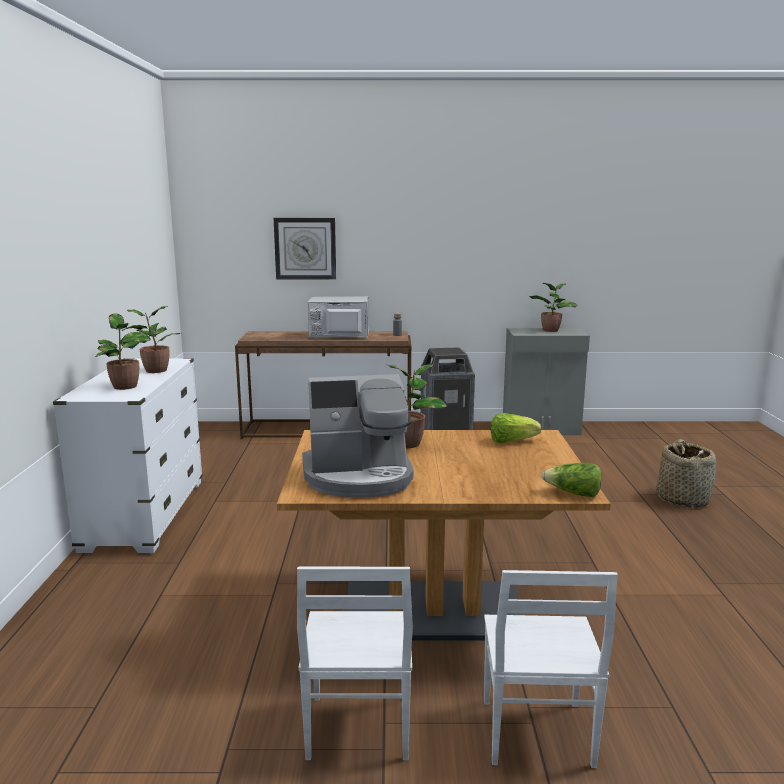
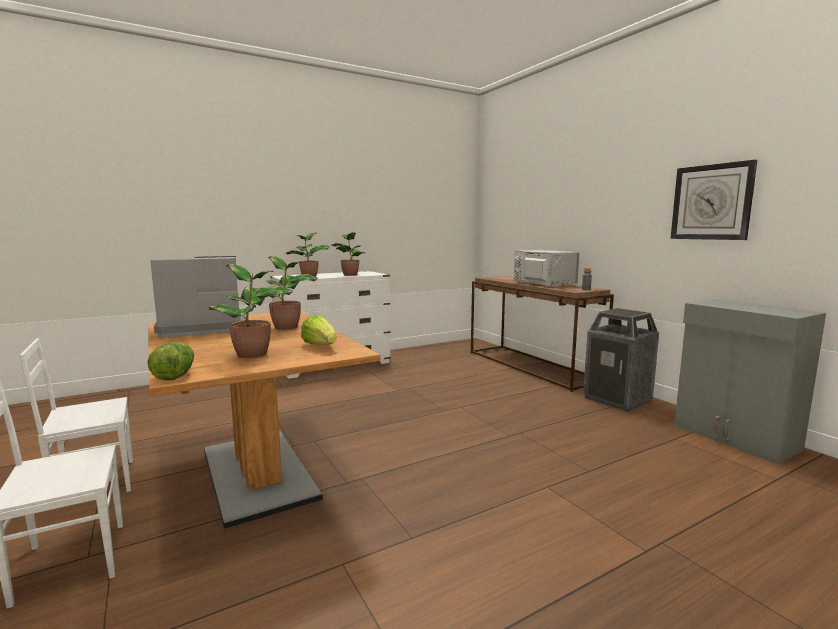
camera: 60 degrees right, 5 degrees down
wall clock [274,218,336,280] -> wall clock moved to [671,160,757,240]
coffee machine [302,374,414,498] -> coffee machine turned 105 degrees clockwise [150,256,246,338]
potted plant [529,283,578,332] -> potted plant moved to [209,264,293,358]
basket [656,439,716,508] -> none

